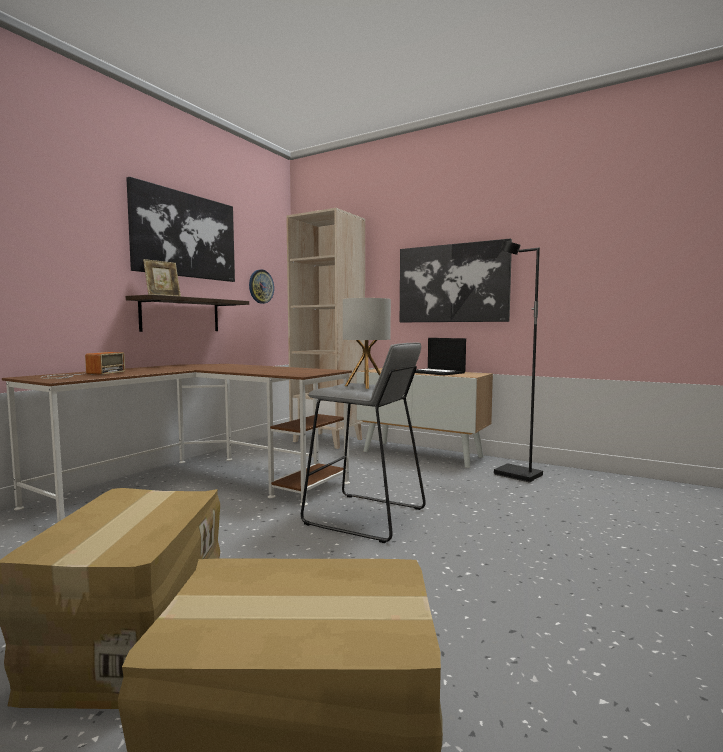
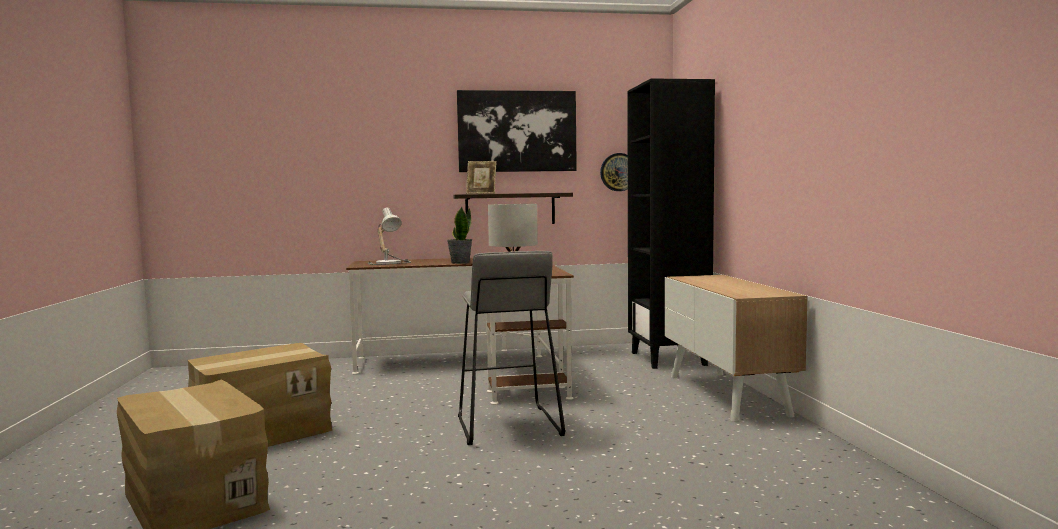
camera: 50 degrees right, 0 degrees up
radio [40,352,125,379] -> table lamp [368,207,411,265]
beige bookcase [286,208,365,449] -> black bookcase [627,79,715,369]
picture [400,238,512,322] -> none
laptop [415,338,466,376] -> none
black floor lamp [494,240,543,483] -> none
none -> potted plant [447,206,472,264]

